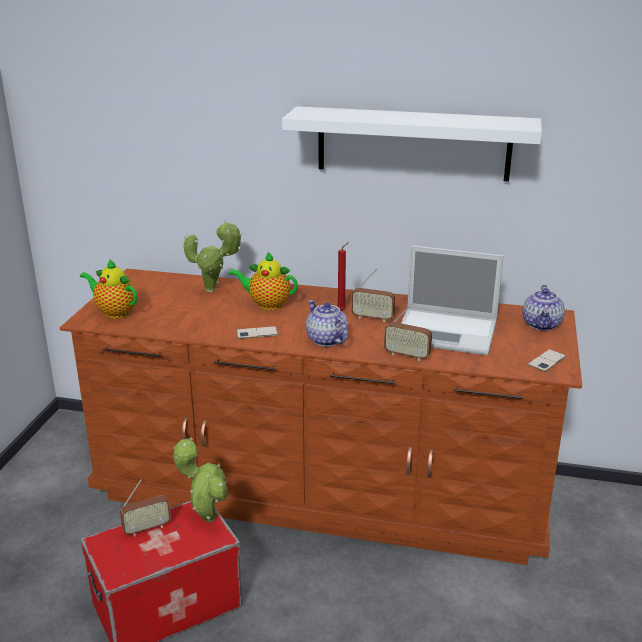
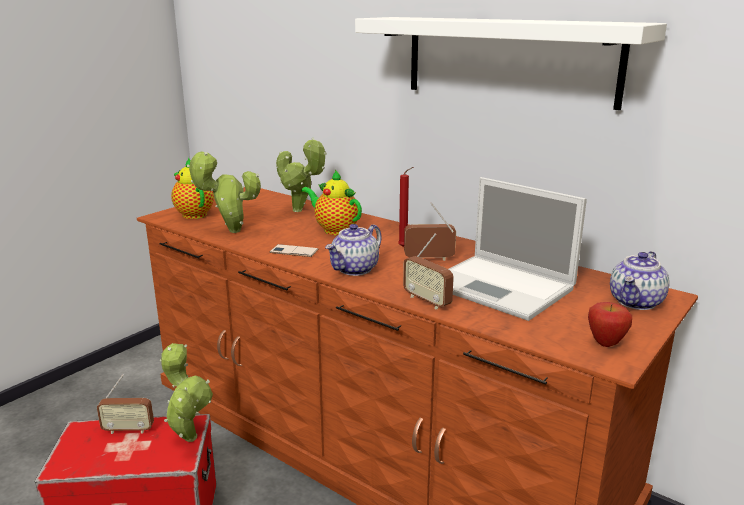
camera: 25 degrees right, 5 degrees down
teapot [306,300,348,347] -> teapot turned 135 degrees counterclockwise [325,224,381,276]
radio [351,269,395,322] -> radio turned 135 degrees clockwise [404,202,456,261]
phone [528,349,567,372] -> apple [588,302,632,347]
none -> potted plant [187,151,261,233]

